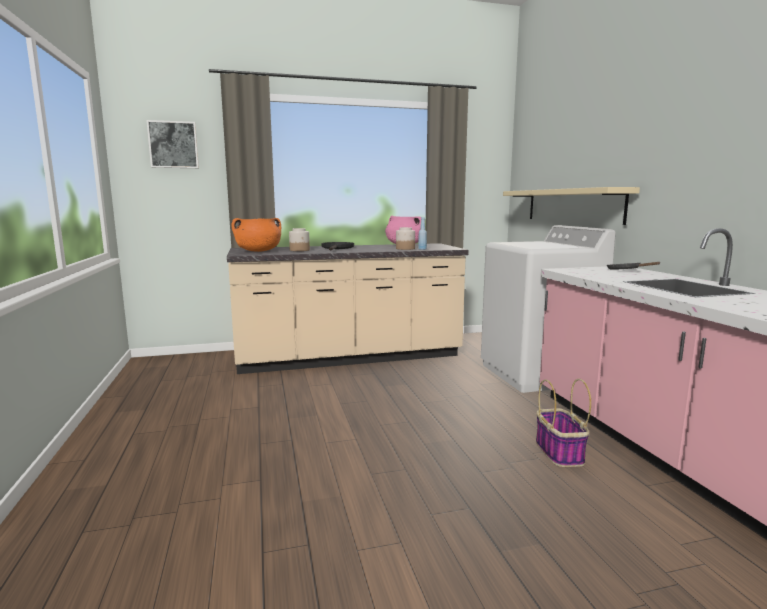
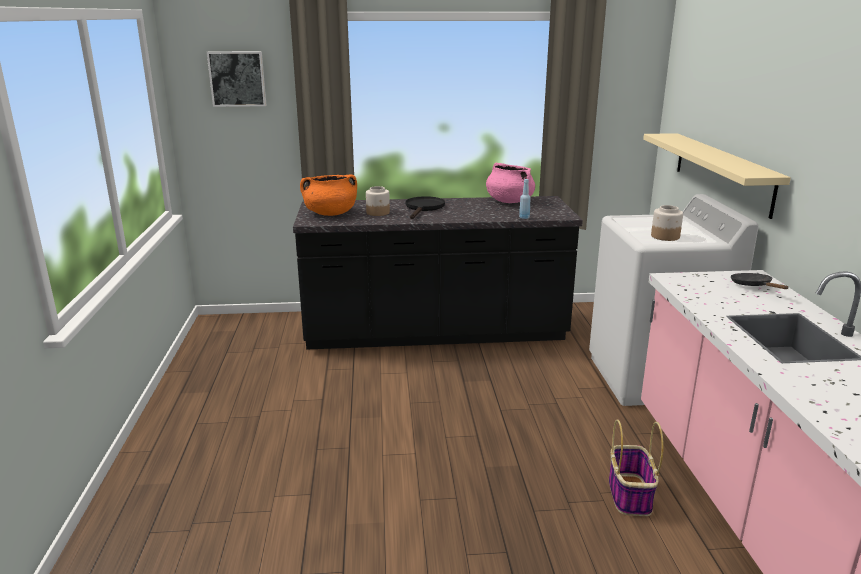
camera: 10 degrees right, 10 degrees up
beige counter [227,243,469,374] -> black counter [293,196,583,350]
jar [396,227,415,250] -> jar moved to [651,205,683,241]

